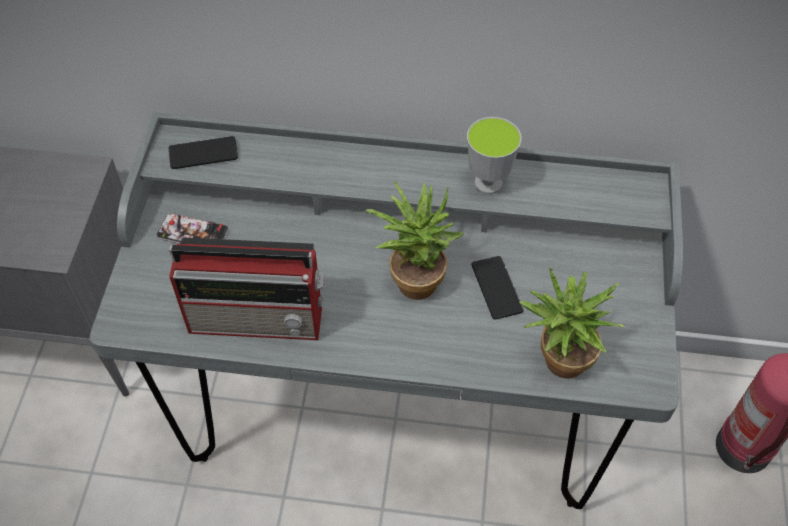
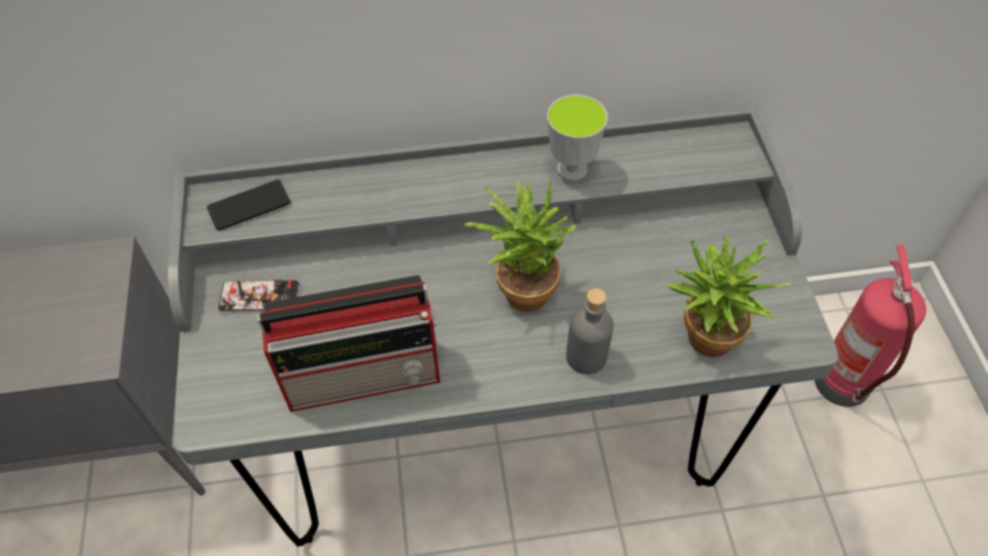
camera: 15 degrees left, 0 degrees up
phone [471,256,523,319] -> none
none -> grey bottle [566,288,614,374]

